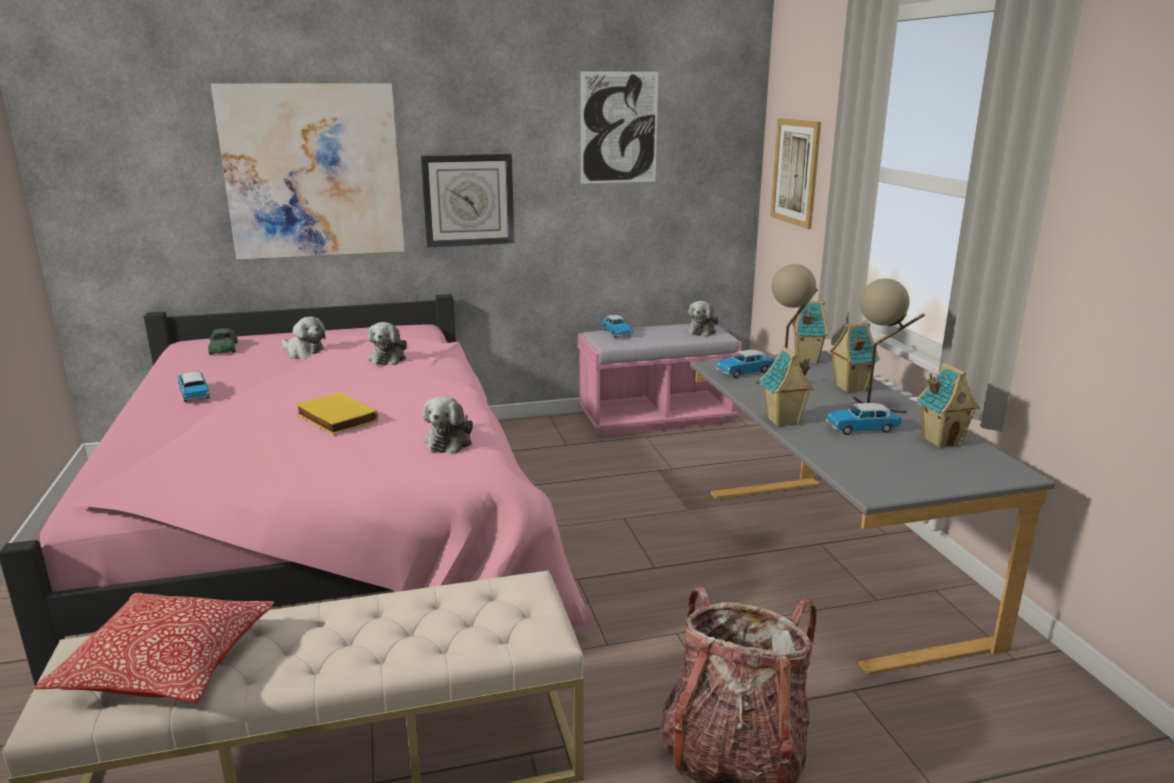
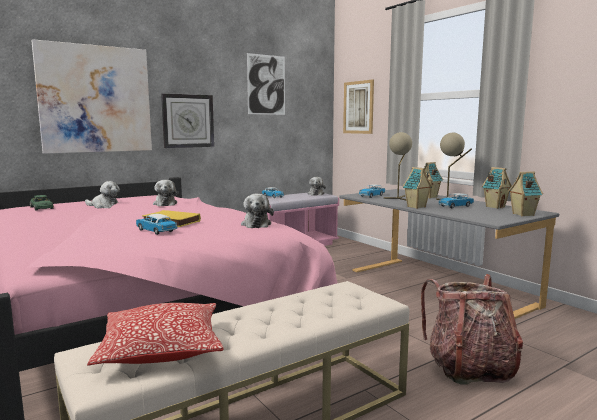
camera: 20 degrees left, 10 degrees down
toy car [178,371,210,402] -> toy car moved to [136,214,177,235]
toy house [792,300,828,364] -> toy house moved to [508,171,543,216]

